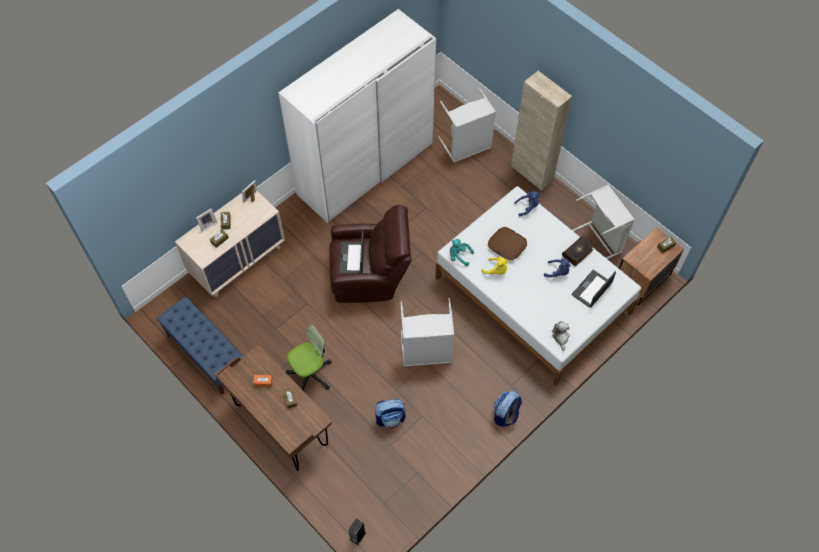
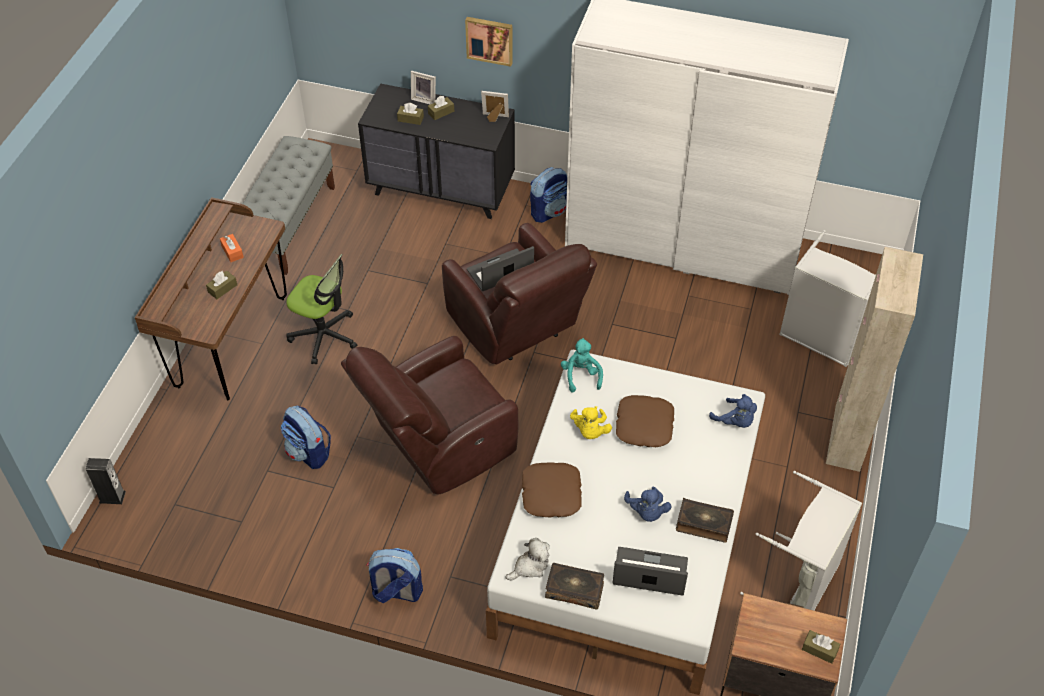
camera: 60 degrees right, 10 degrees down
blue bench [157,296,243,395] -> grey bench [242,136,335,275]
beige dresser [175,190,285,297] -> black dresser [358,83,515,219]
grey laundry basket [400,298,454,367] -> brown armchair [341,336,518,494]
none -> picture [465,17,513,67]
none -> brown pillow [522,463,582,518]
none -> backpack [530,167,567,223]
none -> book [545,563,604,609]

